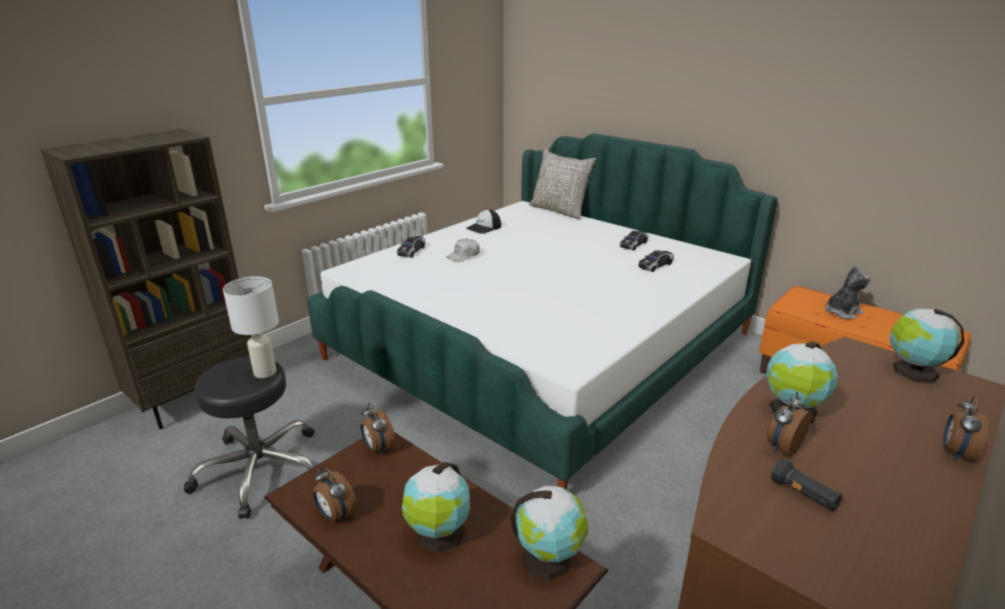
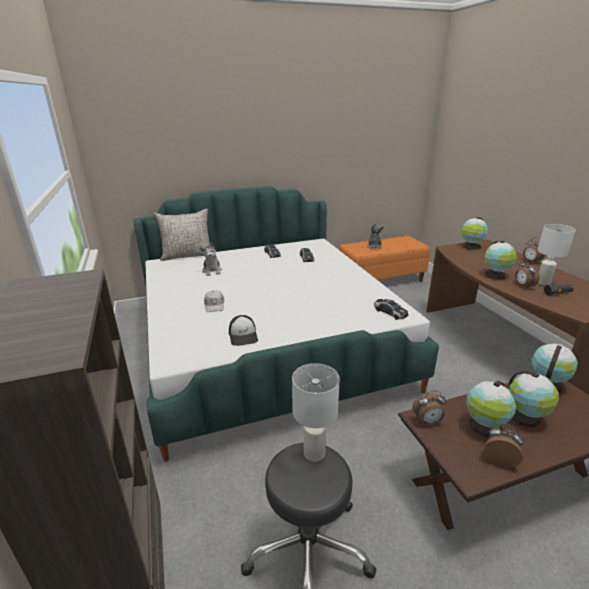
camera: 60 degrees left, 0 degrees up
alarm clock [313,466,357,523] -> alarm clock turned 135 degrees counterclockwise [484,424,524,468]
toy car [397,236,425,257] -> toy car moved to [374,299,408,320]
cap [466,209,501,234] -> cap moved to [229,315,258,346]
none -> plush toy [199,242,222,276]
none -> globe [466,381,516,438]
none -> white table lamp [538,224,576,286]

